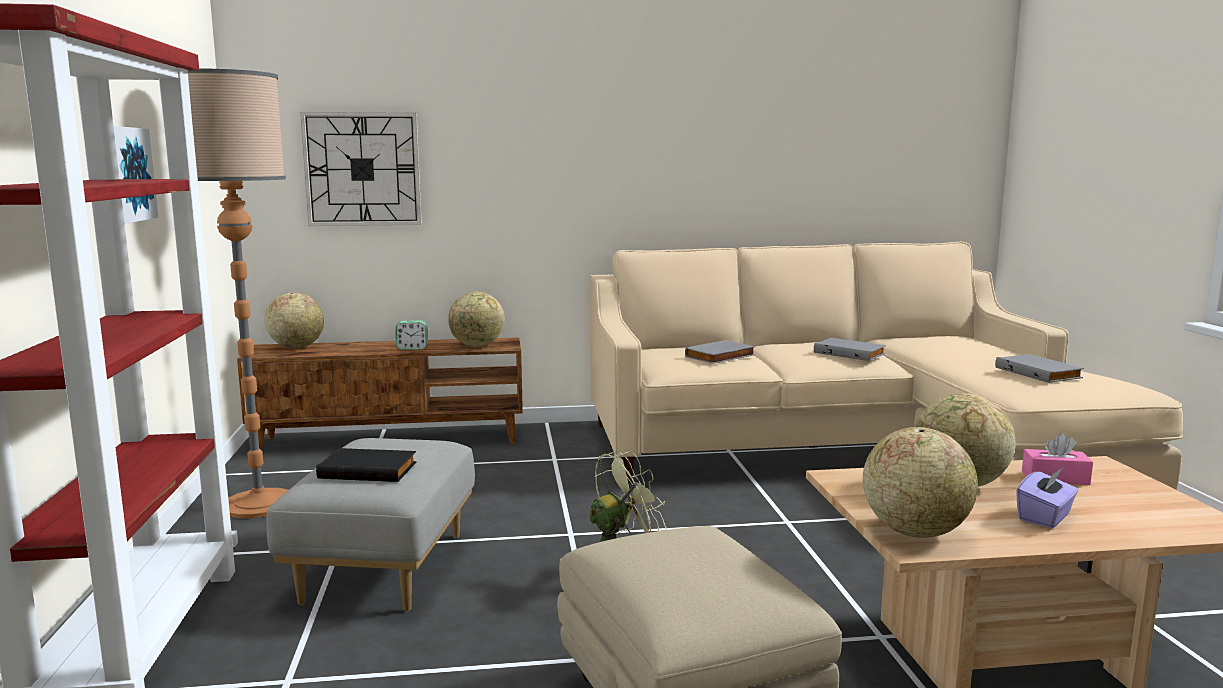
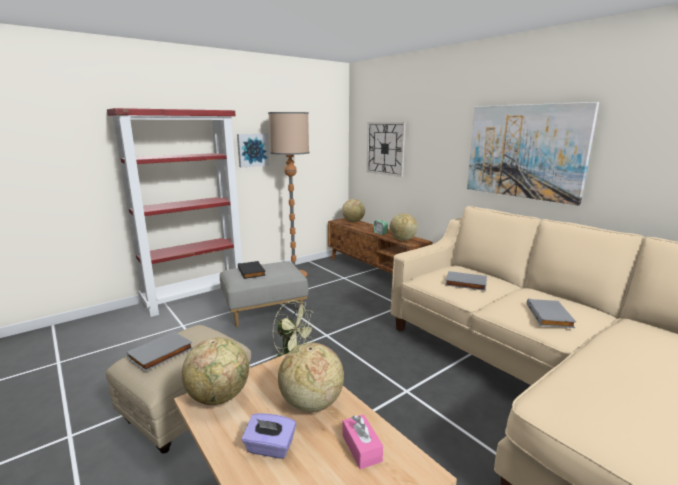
camera: 60 degrees right, 5 degrees up
grey book [995,354,1084,383] -> grey book moved to [127,331,193,372]
none -> picture [467,102,599,206]

